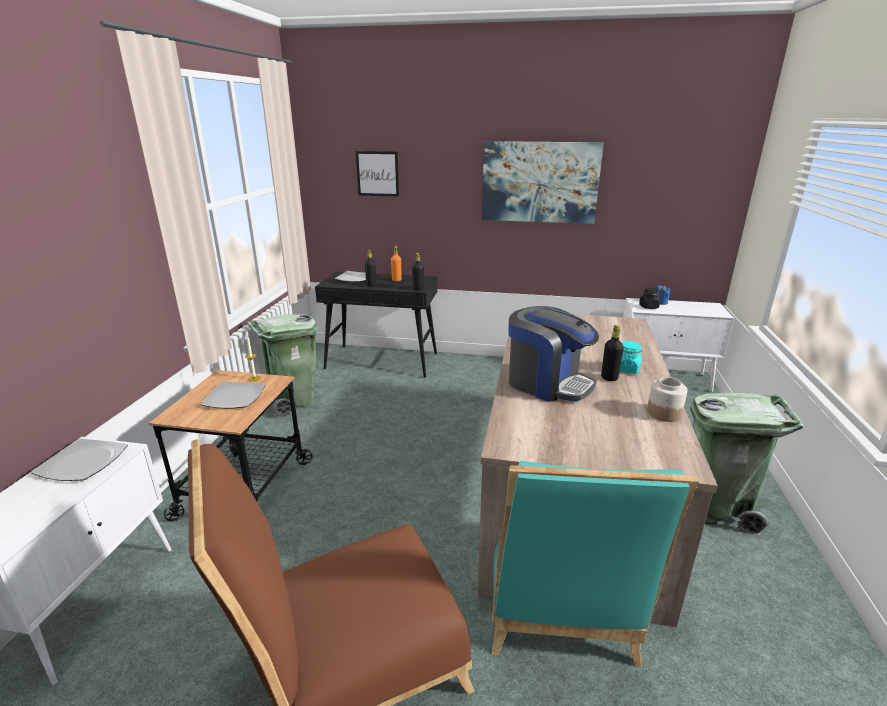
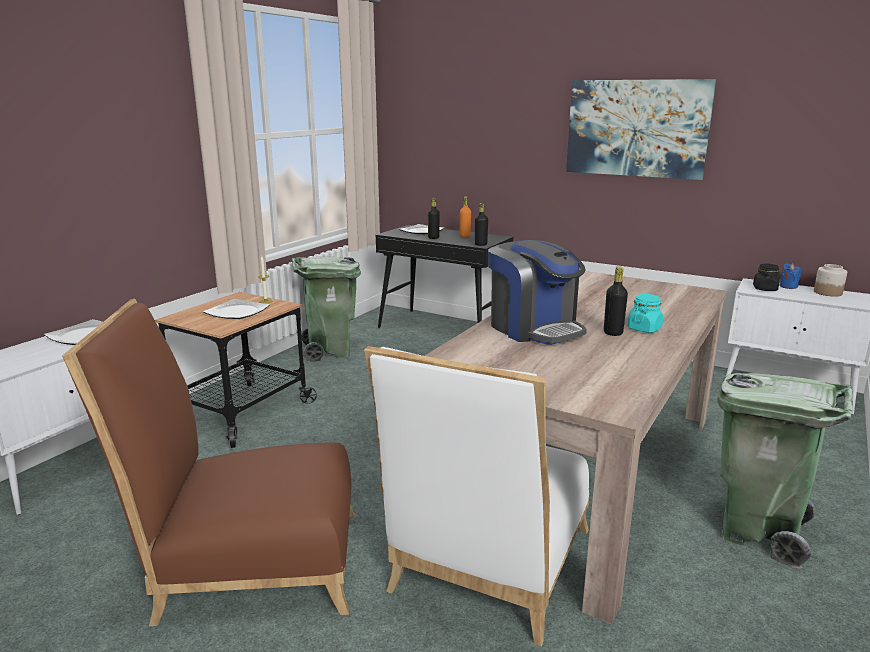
camera: 20 degrees right, 5 degrees down
picture [356,151,399,197] -> none
turquoise chair [492,461,700,668] -> white chair [364,346,589,646]
jar [647,377,687,422] -> jar moved to [814,264,847,297]

